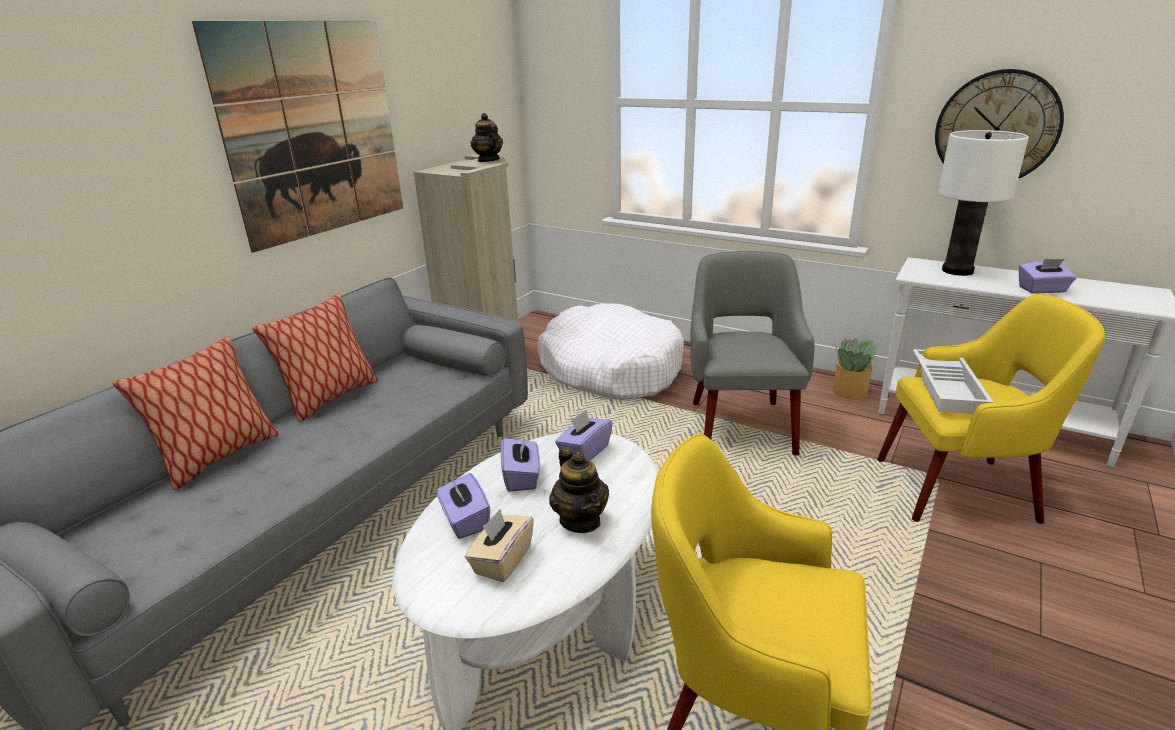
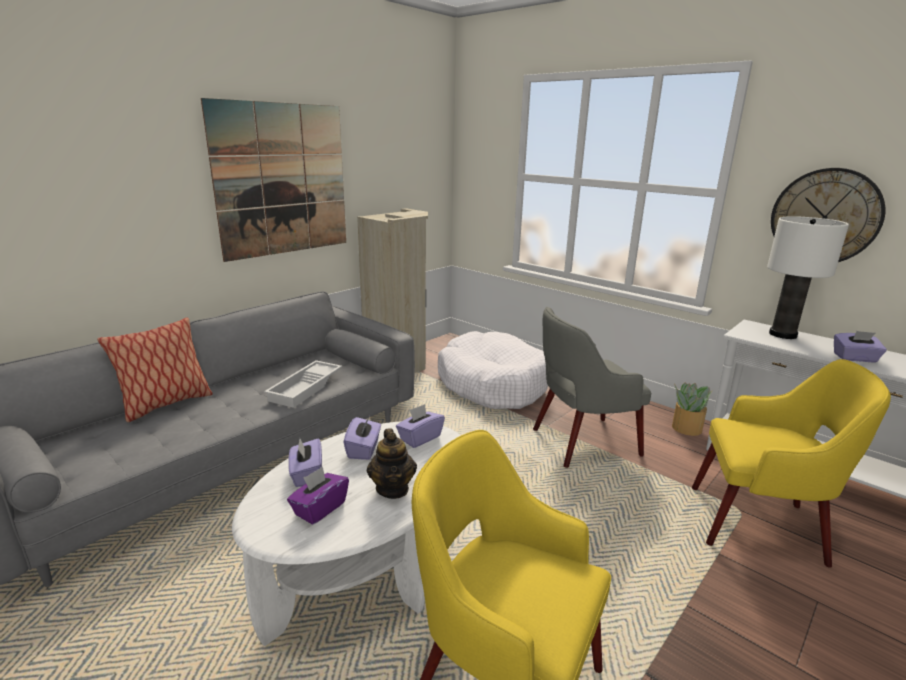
camera: 10 degrees right, 5 degrees down
pillow [252,293,378,422] -> none
beige tissue box [465,509,534,582] -> purple tissue box [287,466,349,525]
teapot [471,113,503,162] -> none
grey armchair [690,251,814,456] -> grey armchair turned 120 degrees counterclockwise [533,307,651,468]
white tray [913,349,994,414] -> white tray moved to [264,360,342,408]

